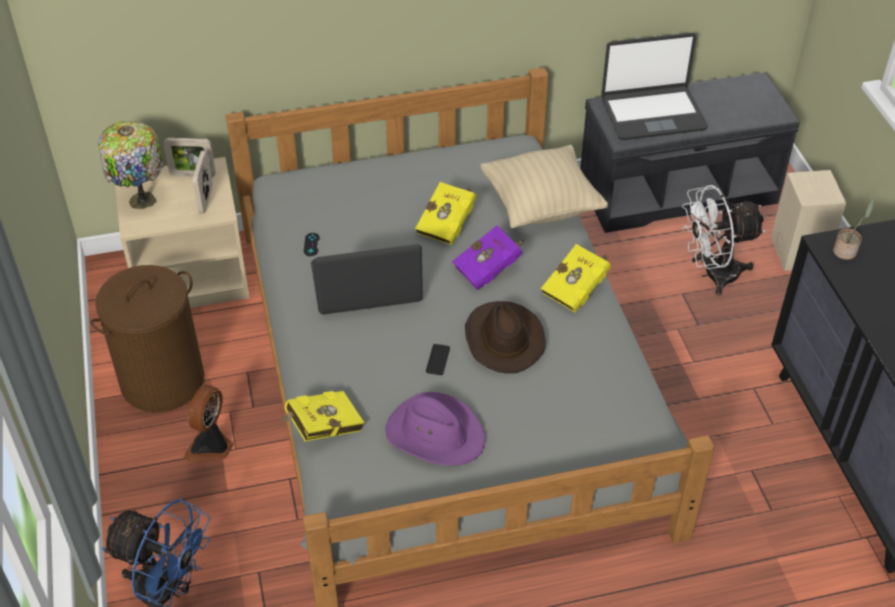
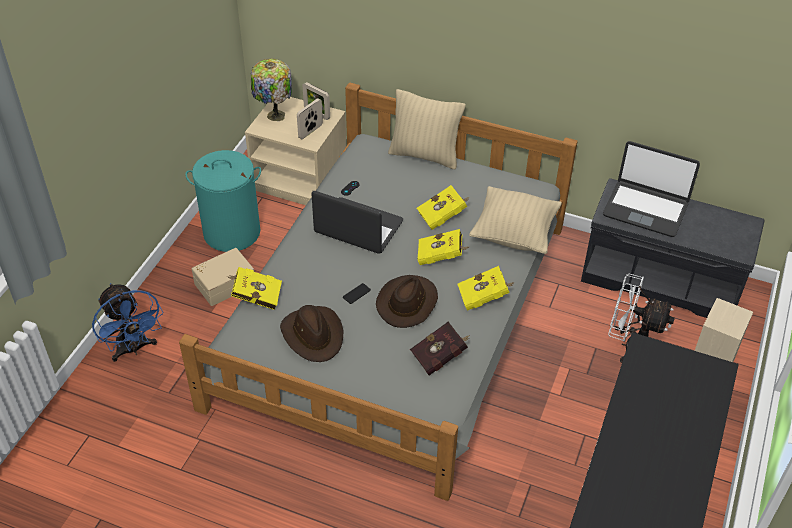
camera: 35 degrees right, 0 degrees up
brown laundry basket [90,265,204,412] -> turquoise laundry basket [185,150,261,252]
fan [184,385,234,463] -> beige storage box [192,248,254,306]
purple hat [385,392,485,466] -> brown hat [280,305,344,362]
purple book [452,226,524,290] -> yellow book [417,229,469,265]
potted plant [833,198,874,260] -> none
none -> beige pillow [388,89,466,169]
none -> red book [410,322,470,375]

